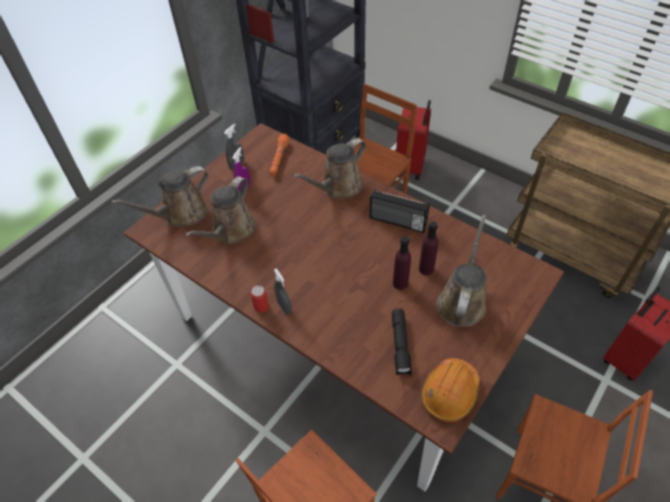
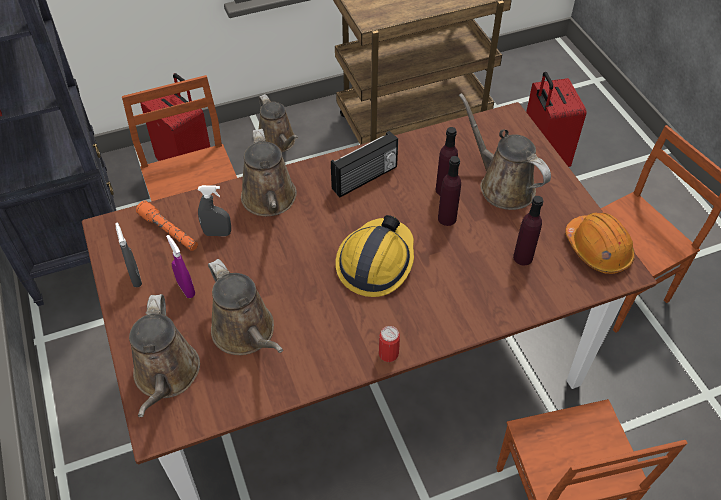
camera: 60 degrees left, 0 degrees up
grey spray bottle [274,268,292,315] -> grey spray bottle moved to [198,185,231,236]
black flashlight [392,309,412,375] -> purple bottle [513,196,543,265]
none -> brown watering can [258,94,298,152]
none -> hard hat [335,215,414,297]

